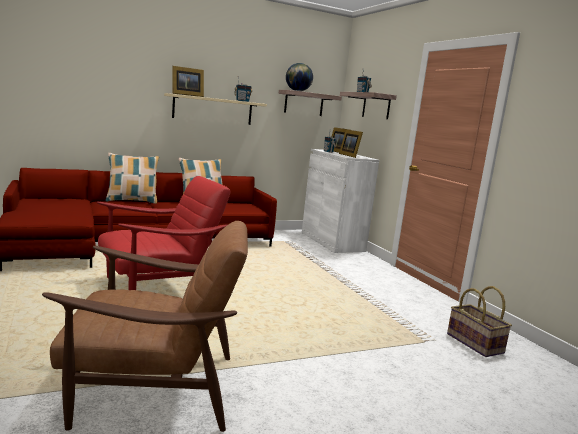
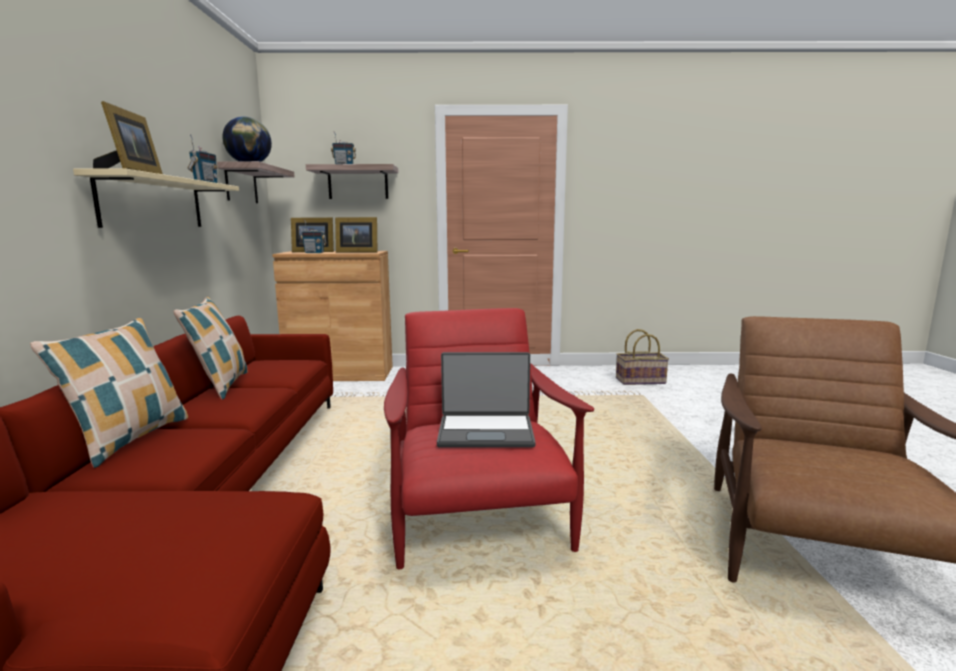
camera: 65 degrees left, 0 degrees up
white cabinet [302,149,379,253] -> brown cabinet [272,251,393,381]
none -> laptop [437,352,536,448]

